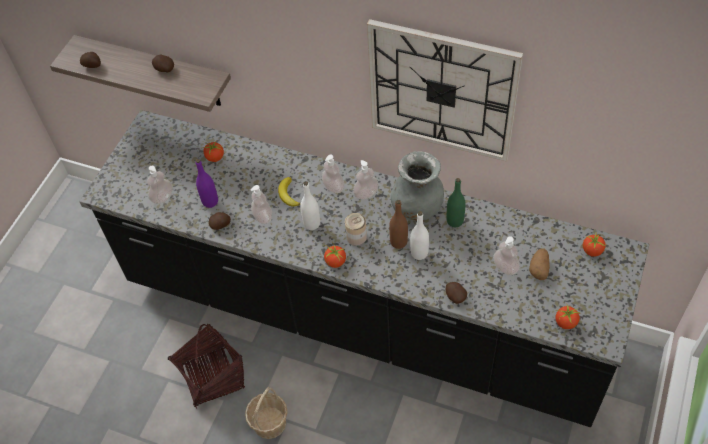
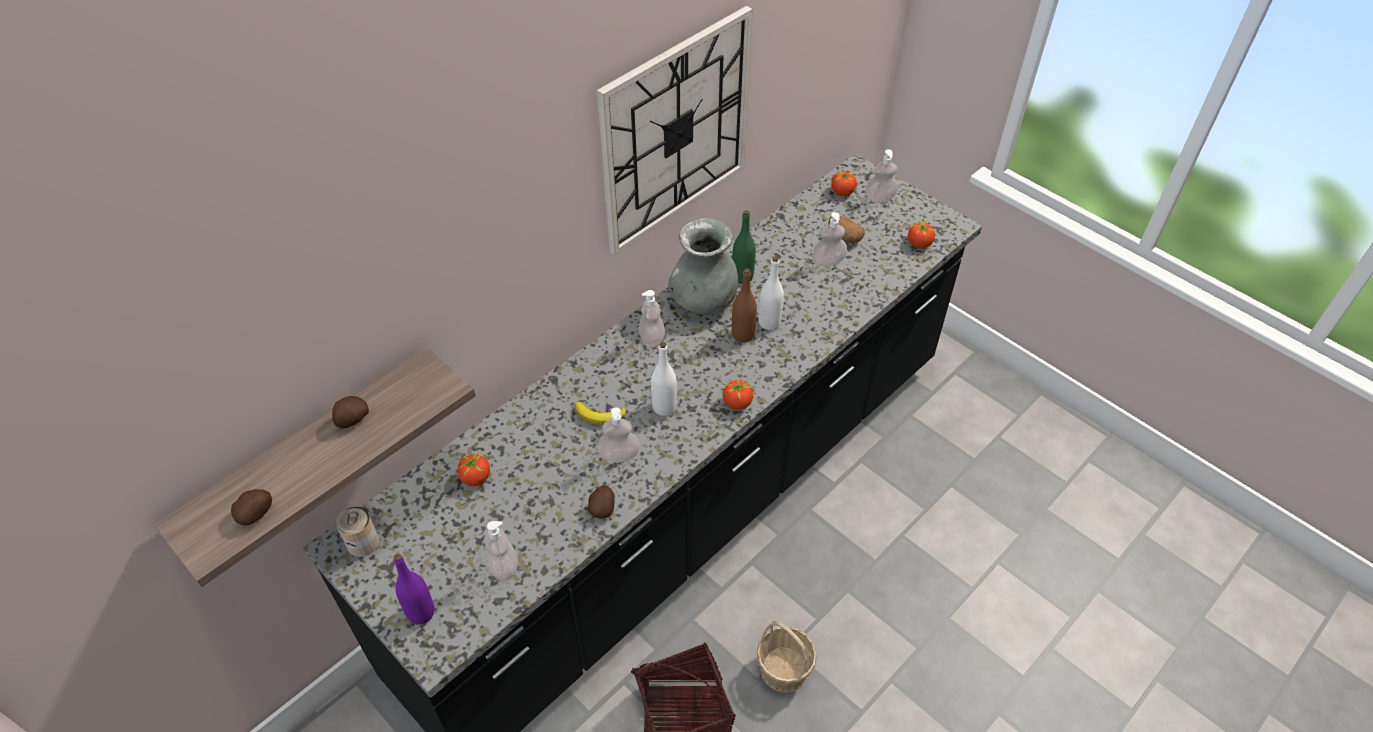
camera: 70 degrees left, 5 degrees down
purple bottle [195,159,218,208] -> purple bottle moved to [393,554,434,625]
soap dispenser [322,155,344,193] -> soap dispenser moved to [865,149,898,203]
can [345,213,367,246] -> can moved to [336,507,379,557]
potato [446,282,467,304] -> none

